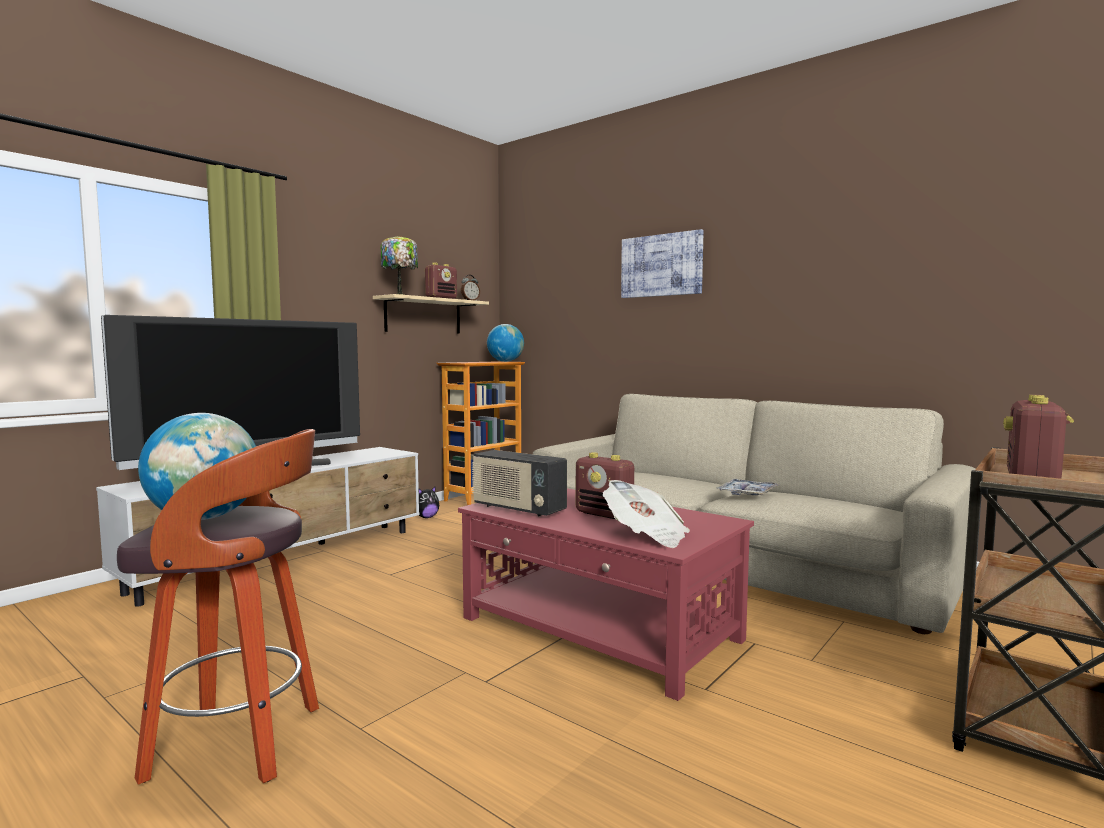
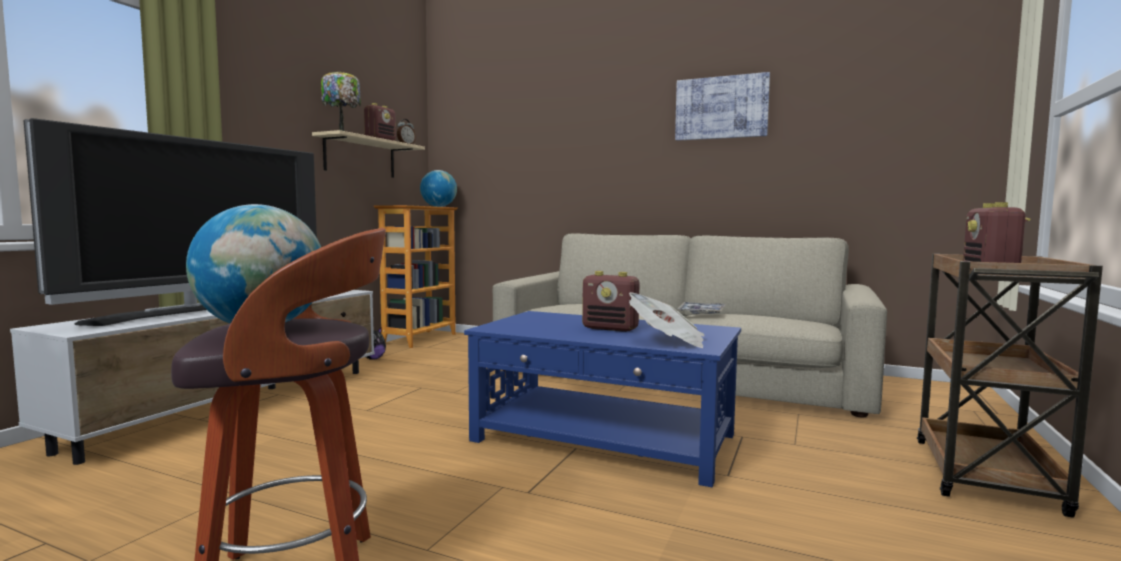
camera: 15 degrees left, 0 degrees up
red coffee table [458,488,754,701] -> blue coffee table [464,311,741,487]
radio [472,450,567,516] -> none
picture [621,229,704,298] -> picture moved to [675,72,770,141]

